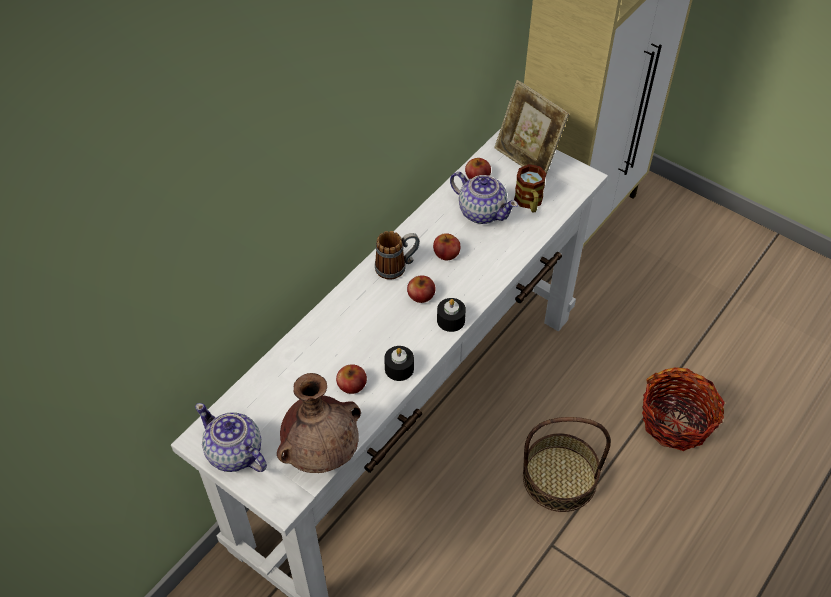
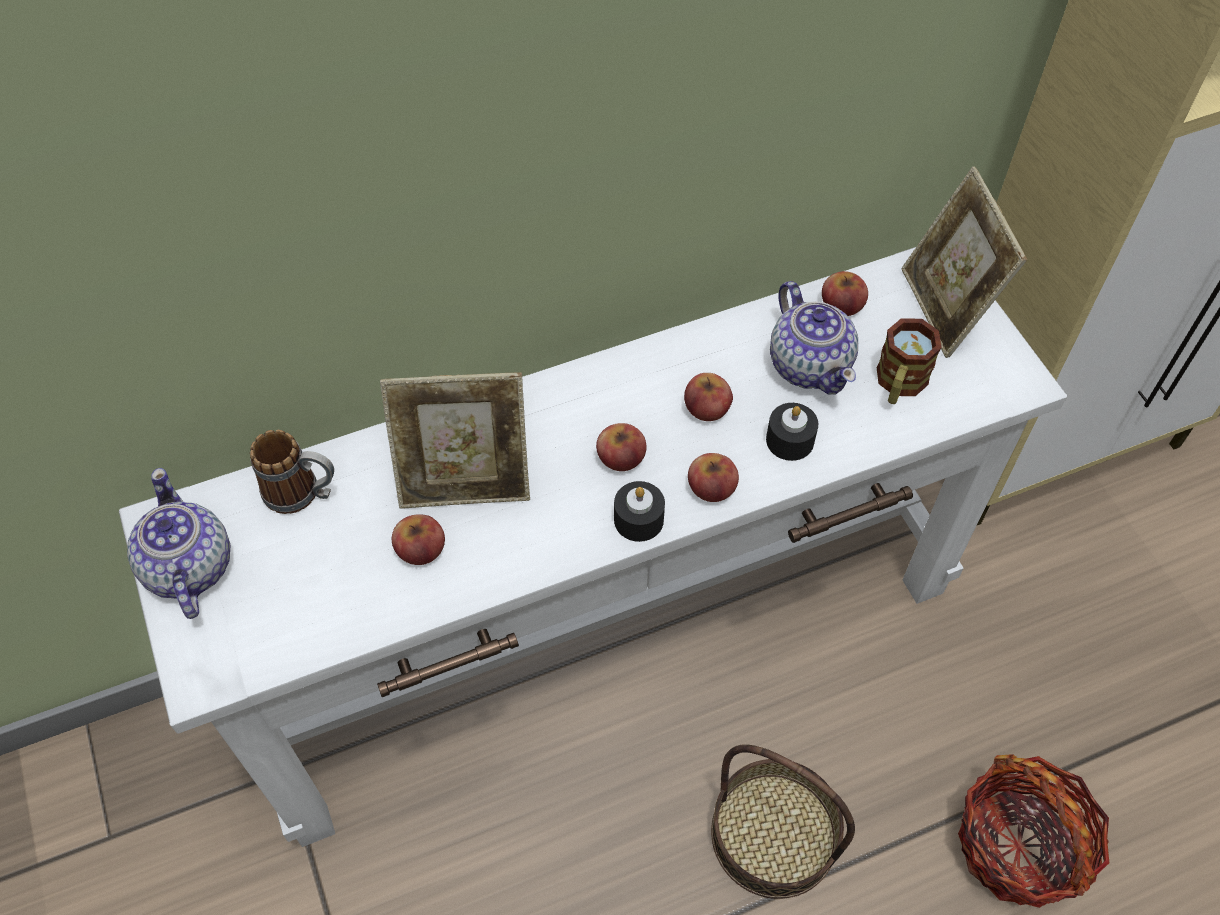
camera: 30 degrees right, 5 degrees up
brown vase [277,373,361,473] -> none
mug [375,231,420,280] -> mug moved to [250,430,334,514]
black candle [384,346,414,381] -> black candle moved to [766,403,818,461]
none -> picture frame [380,372,530,509]
none -> apple [688,453,739,502]

